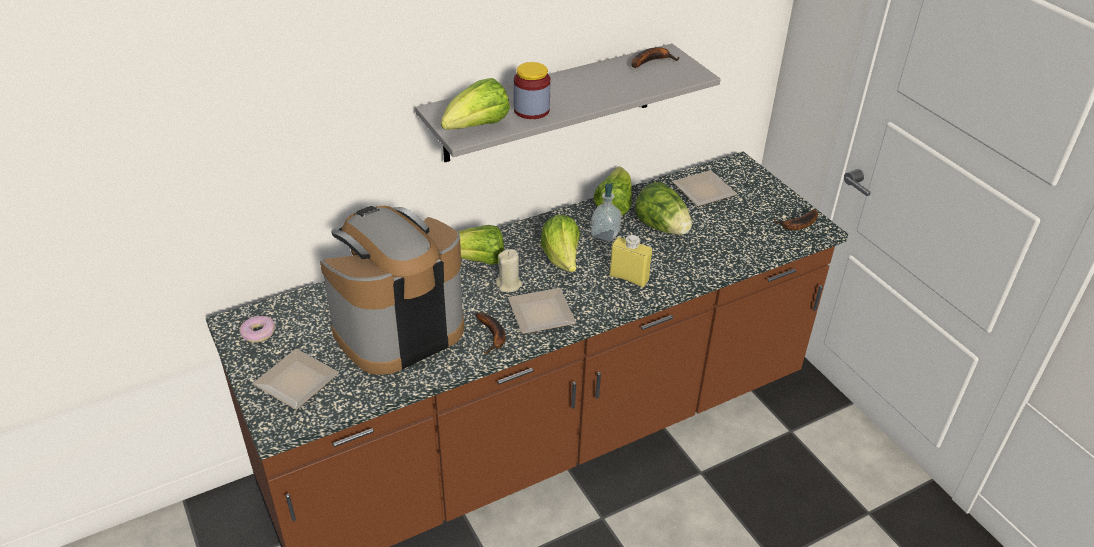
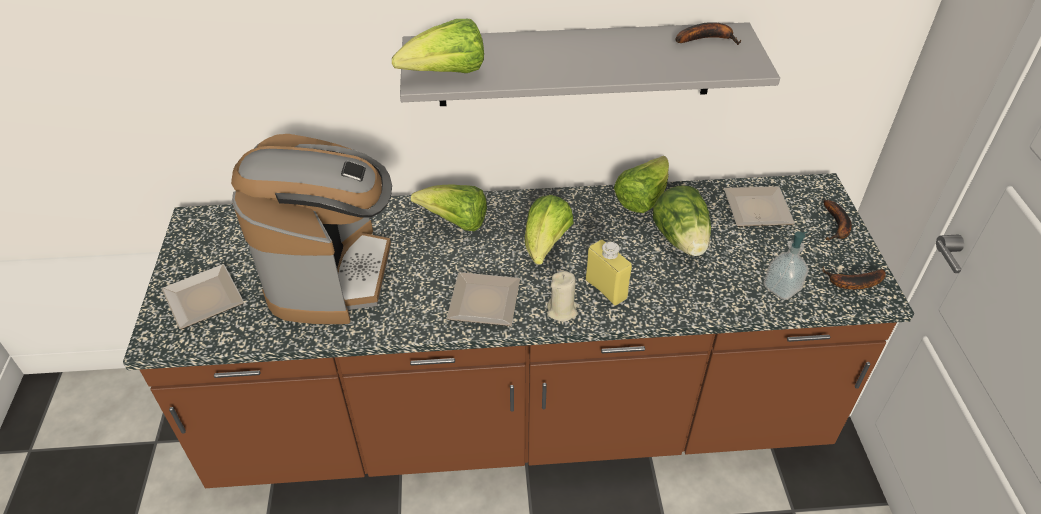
camera: 25 degrees right, 5 degrees up
donut [239,316,275,343] -> none
coffee machine [320,206,464,375] -> coffee machine turned 105 degrees clockwise [231,134,392,324]
banana [475,313,505,354] -> banana moved to [823,200,852,241]
beige candle [496,249,523,292] -> beige candle moved to [547,271,578,321]
jar [514,62,550,119] -> none
soap dispenser [591,183,621,242] -> soap dispenser moved to [763,231,809,300]

